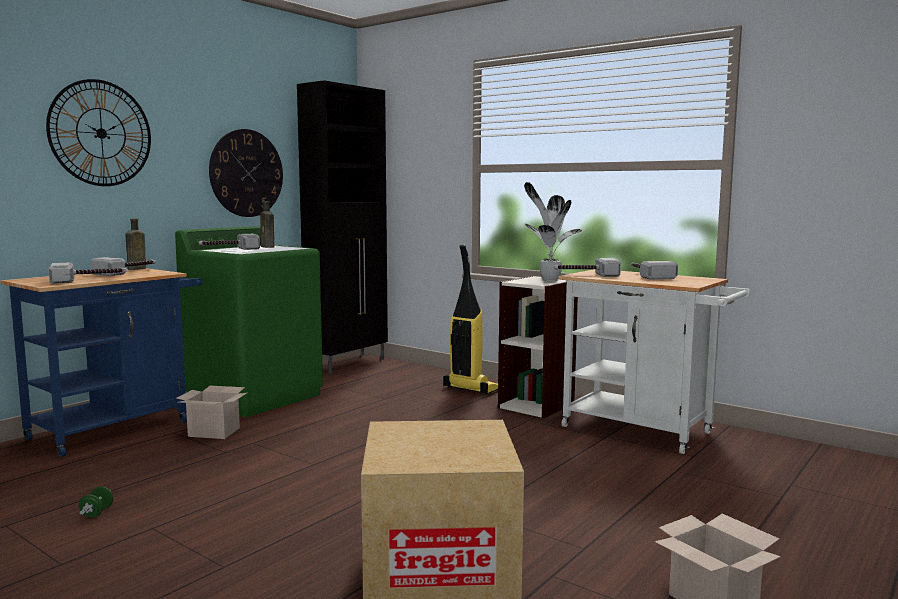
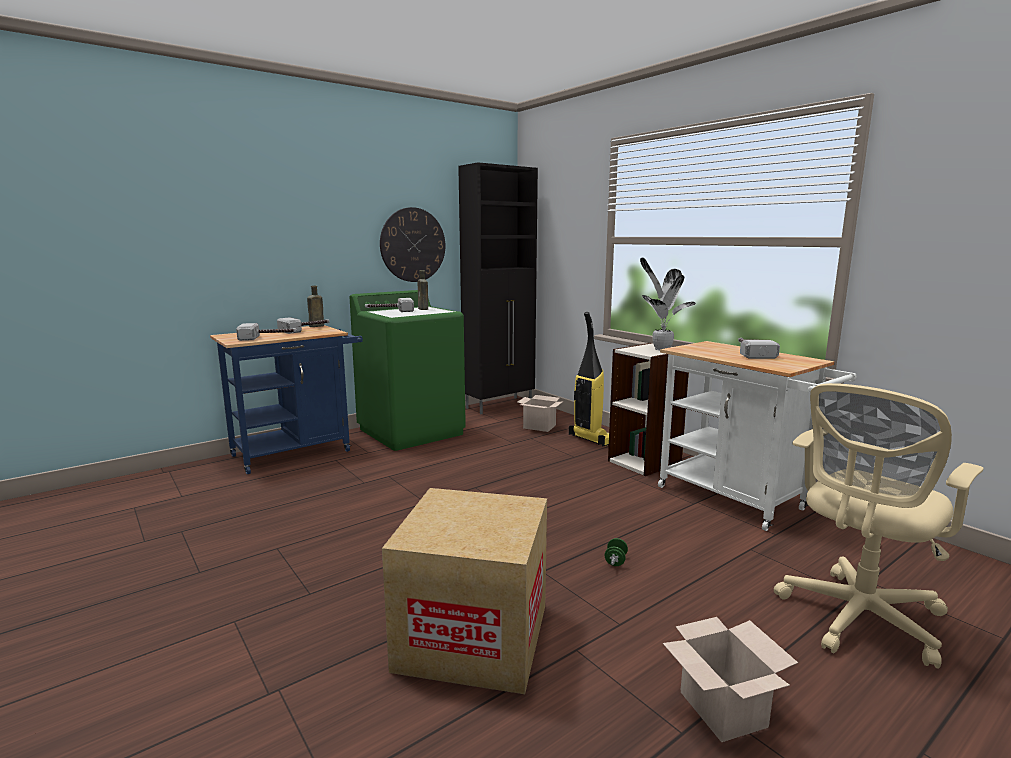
camera: 15 degrees right, 5 degrees up
wall clock [46,79,151,186] -> none
green dumbbell [79,486,113,518] -> green dumbbell moved to [605,538,628,566]
cardboard box [176,386,247,439] -> cardboard box moved to [517,395,562,432]
hammer [554,258,621,277] -> none
none -> beige office chair [774,383,983,669]

